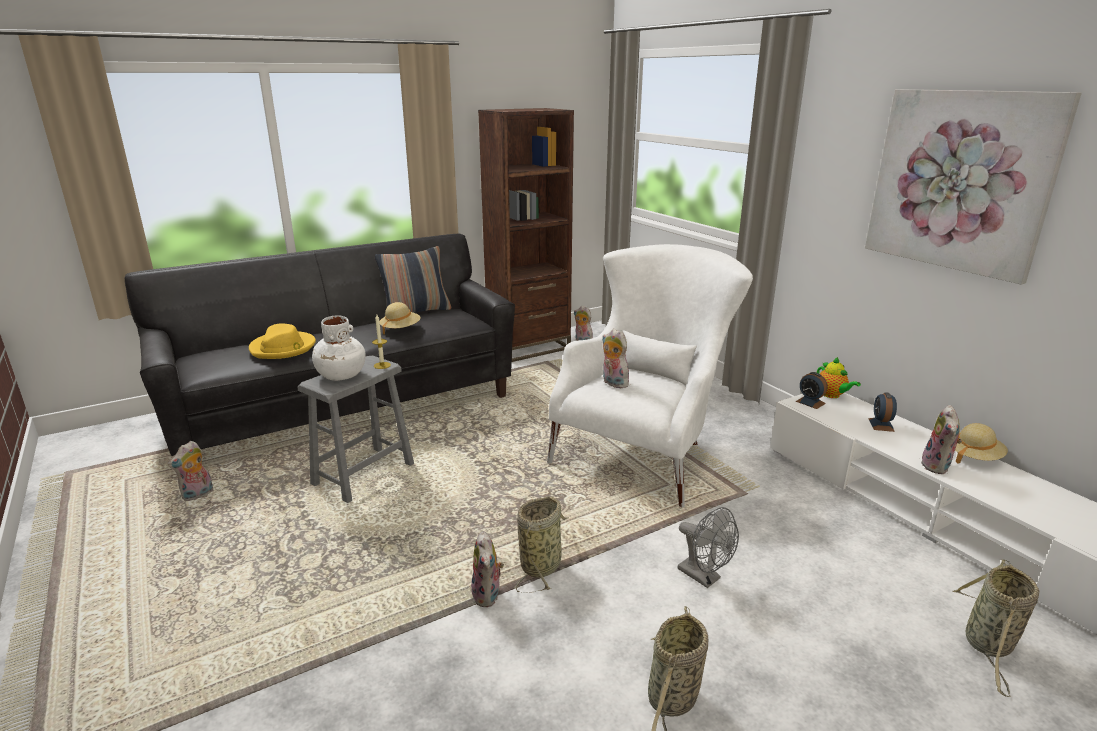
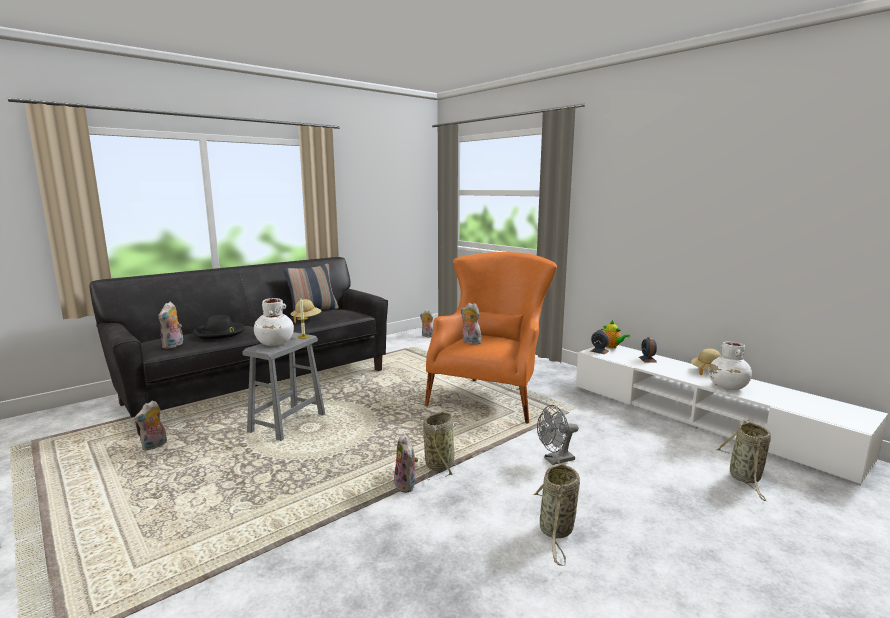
camera: 10 degrees left, 10 degrees down
yellow hat [249,323,316,359] -> black hat [193,315,245,339]
brown bookcase [478,108,574,362] -> none
white armchair [547,244,753,508] -> orange armchair [425,252,557,423]
grey fan [677,507,739,588] -> grey fan turned 120 degrees clockwise [537,405,579,465]
picture [865,89,1082,285] -> none
plush toy [921,405,962,474] -> plush toy moved to [158,302,183,349]
none -> white vase [708,341,752,390]

